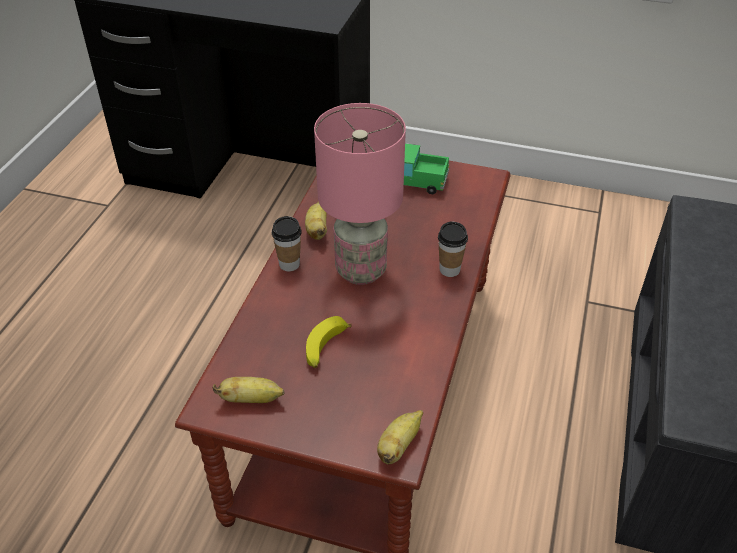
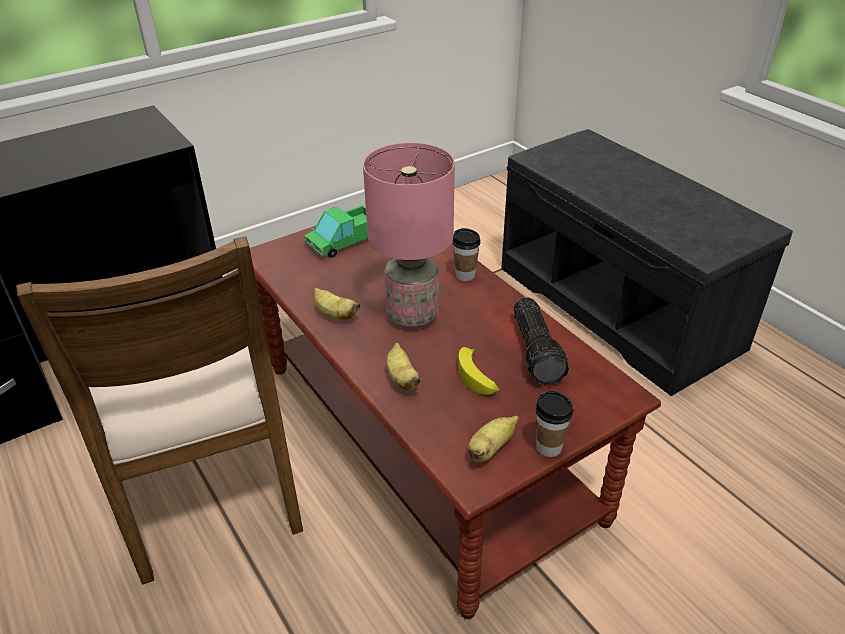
camera: 50 degrees left, 5 degrees down
cup [272,216,302,271] -> cup moved to [535,391,573,457]
banana [377,410,423,464] -> banana moved to [386,343,421,390]
none -> brown chair [16,236,303,585]
none -> flashlight [514,297,569,385]

